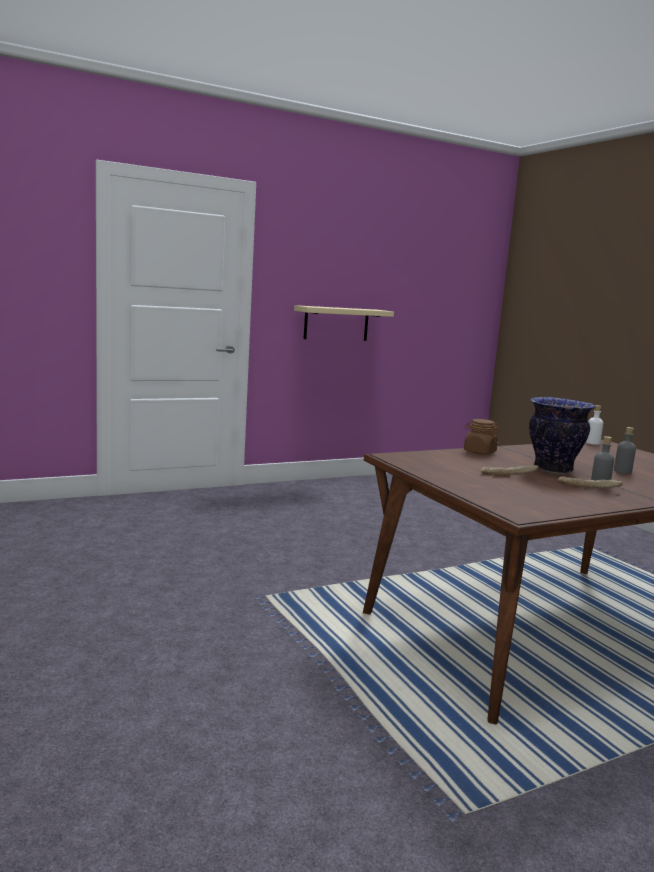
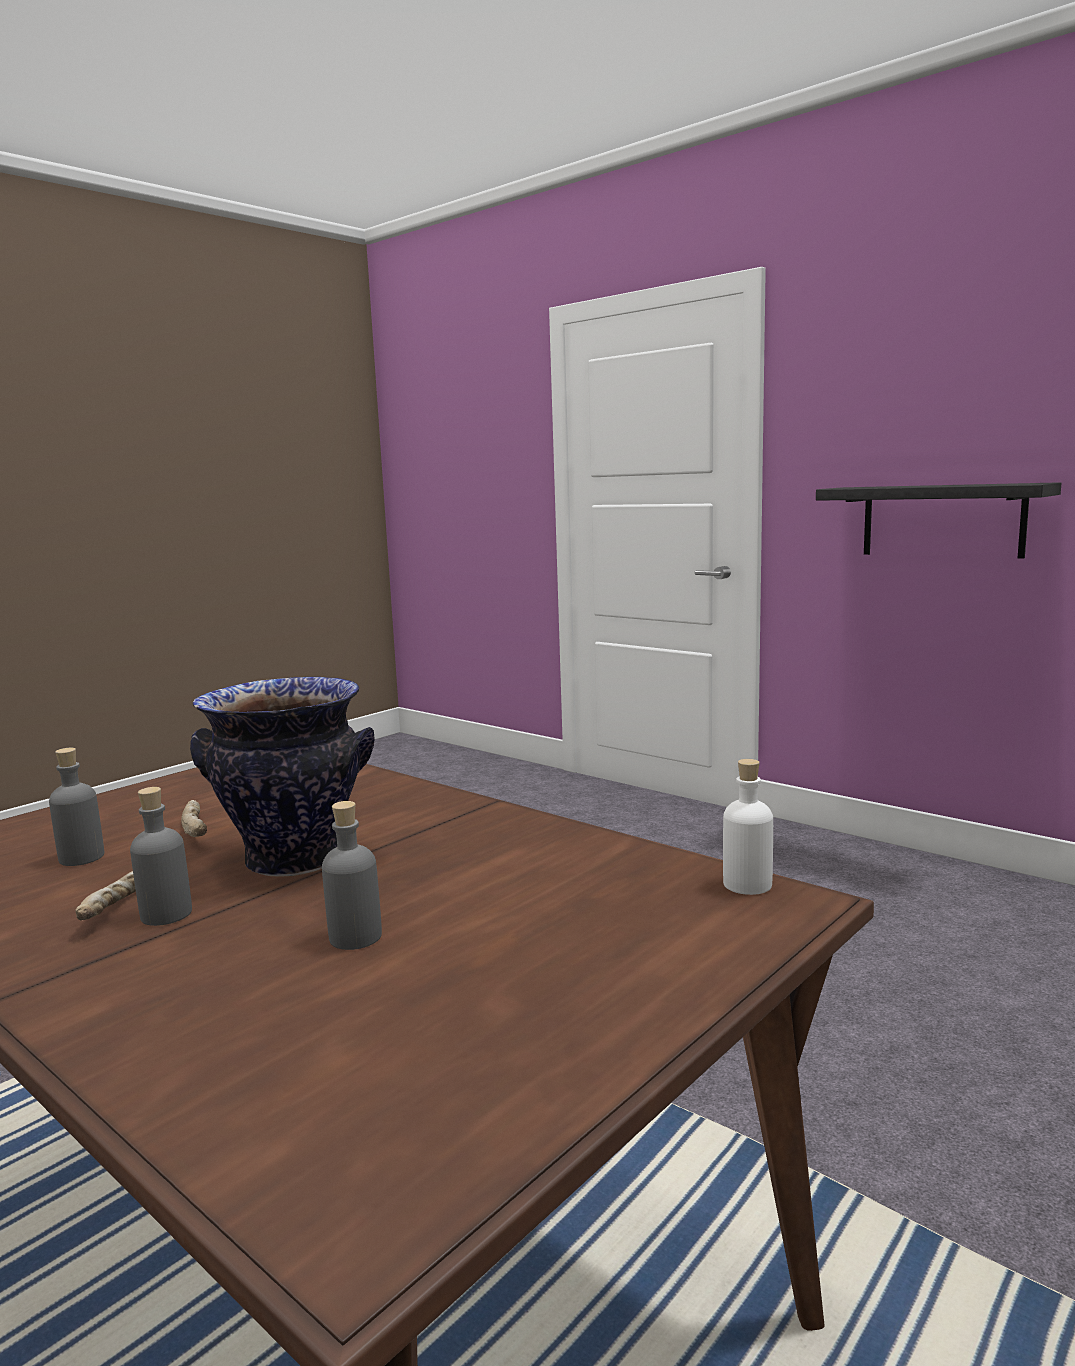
camera: 70 degrees right, 0 degrees up
beige shelf [294,305,394,341] -> black shelf [816,482,1061,559]
brown jar [464,419,499,454] -> none
none -> grey bottle [49,748,104,866]

